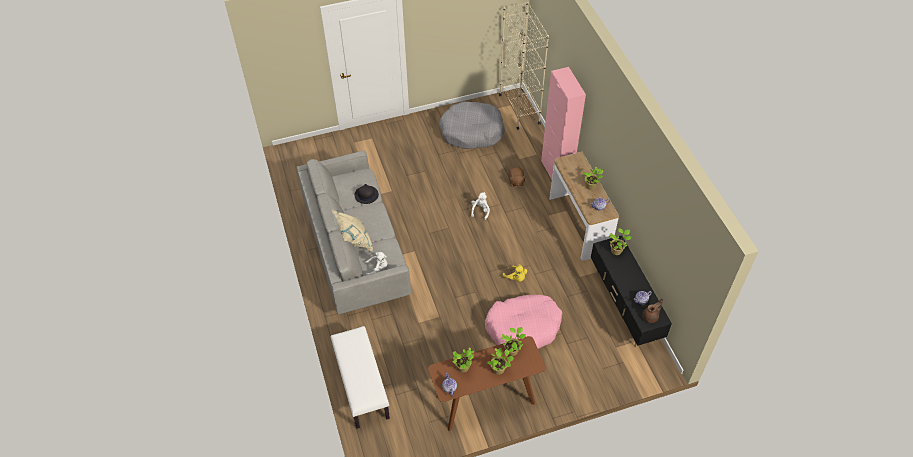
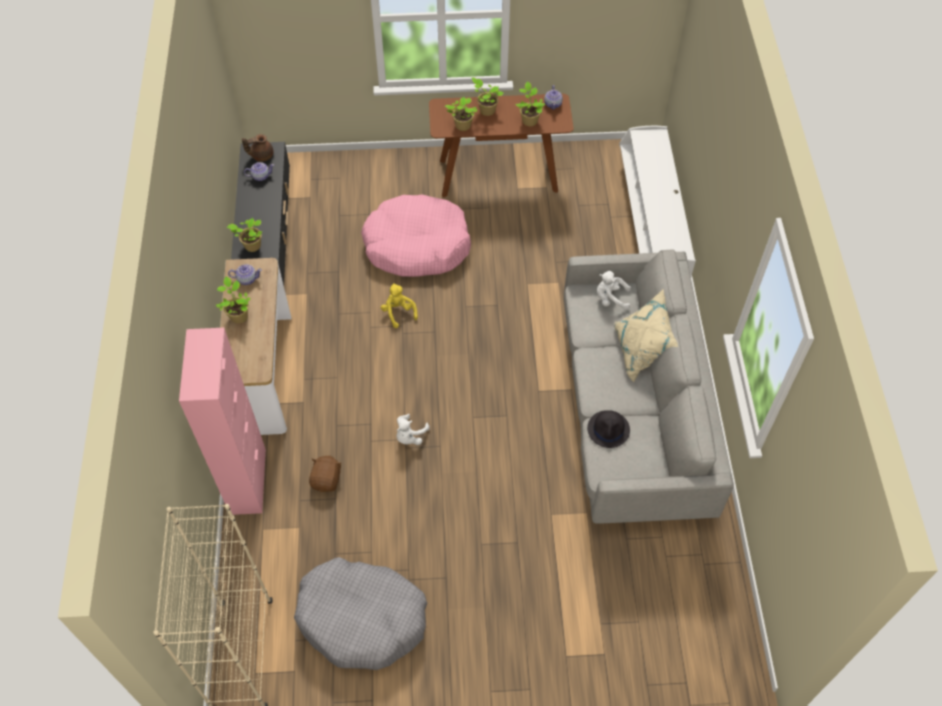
camera: 165 degrees left, 5 degrees up
white bench [330,326,390,429] -> white tv stand [619,126,696,277]

